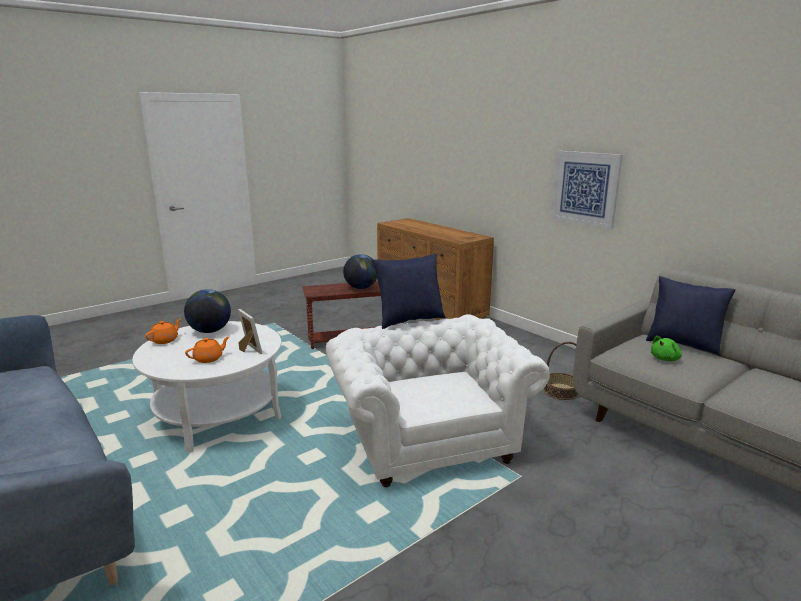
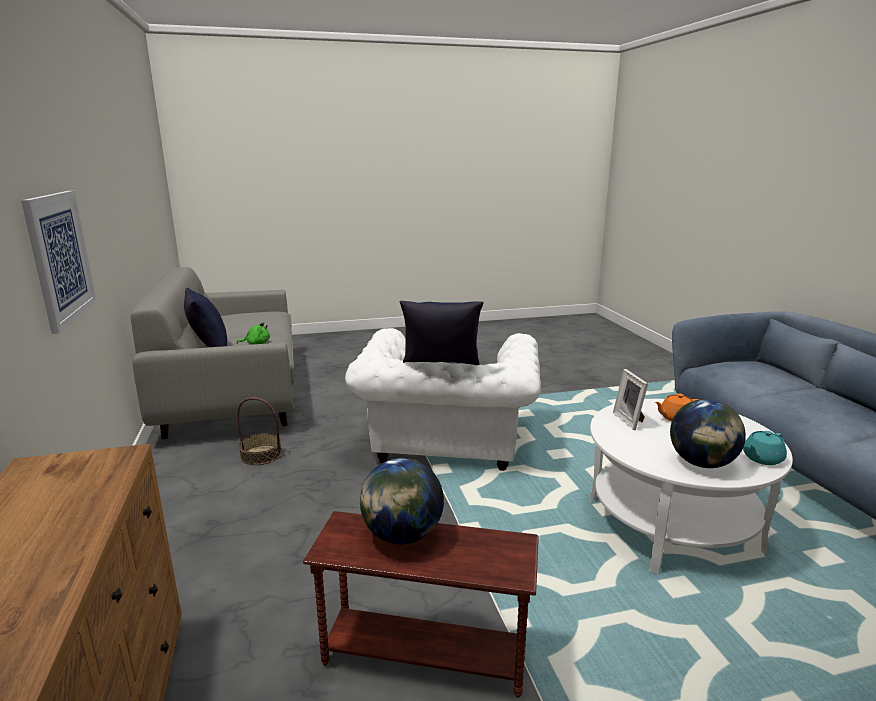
camera: 155 degrees left, 0 degrees up
orange teapot [145,319,181,344] -> turquoise teapot [743,431,787,465]

